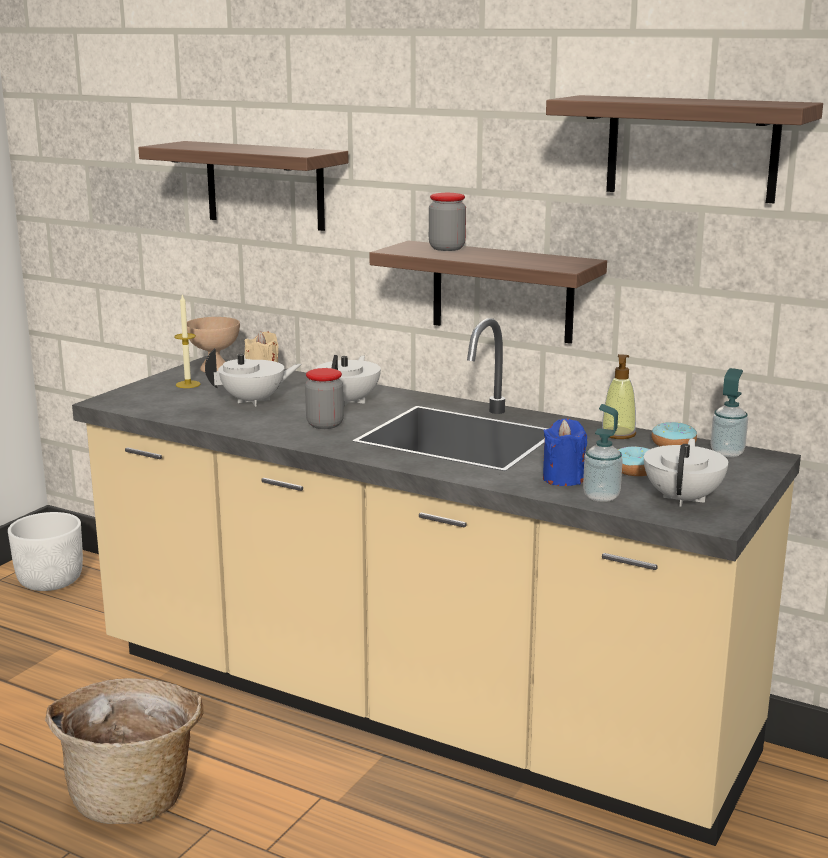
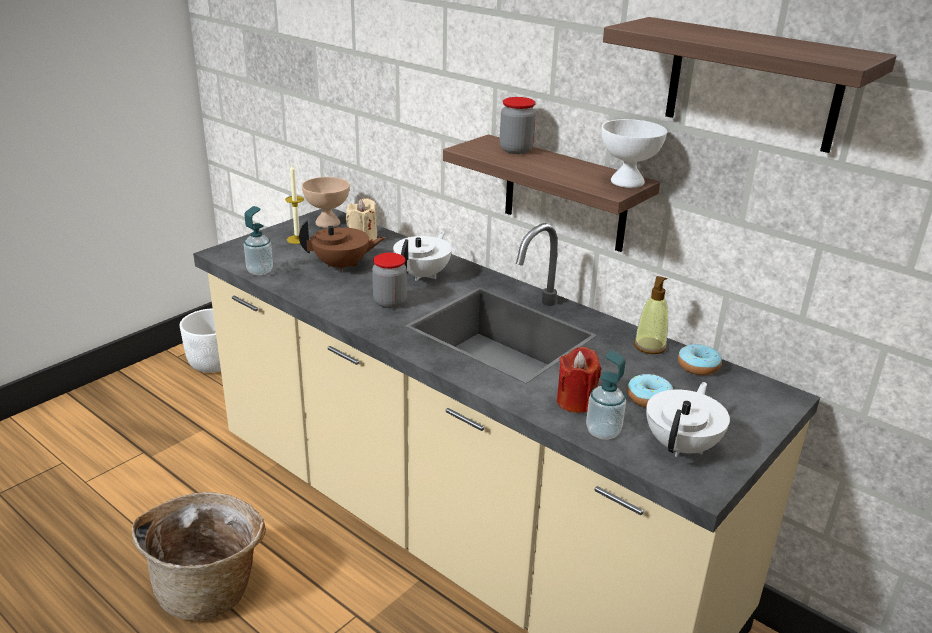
camera: 10 degrees right, 10 degrees up
shelf [138,141,349,231] -> none
white teapot [205,349,302,407] -> brown teapot [299,220,386,273]
blue candle [543,418,587,486] -> red candle [557,347,601,413]
soap dispenser [711,368,748,457] -> soap dispenser moved to [244,206,273,275]
none -> white bowl [601,119,667,188]

